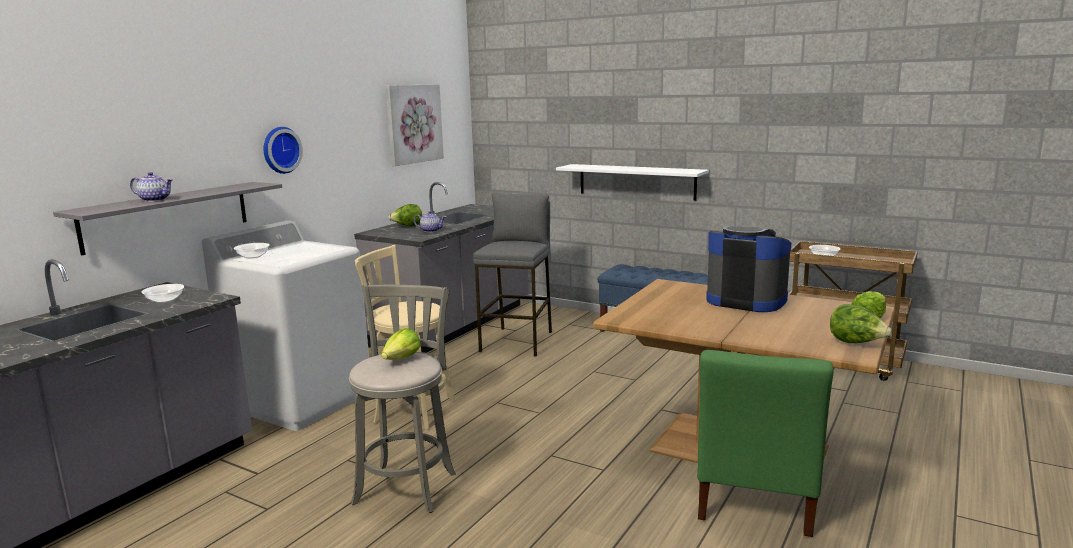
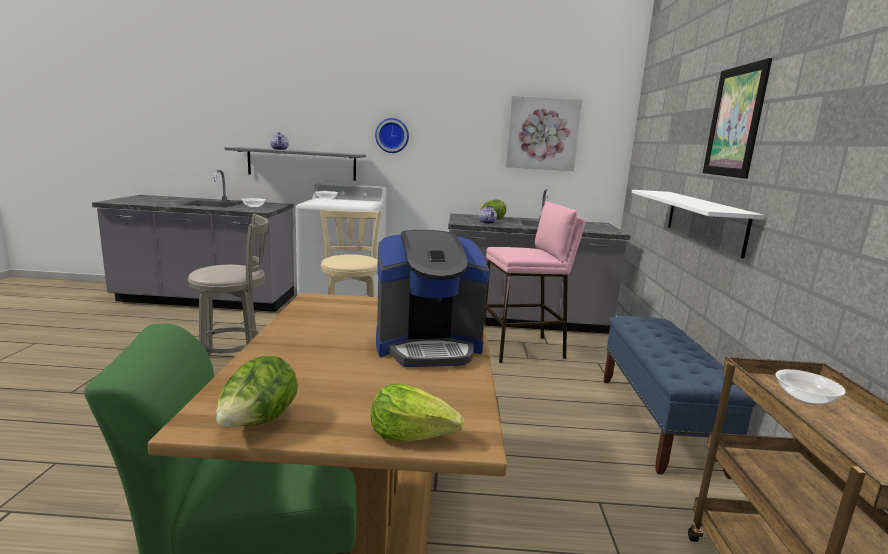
camera: 60 degrees right, 0 degrees up
lettuce [381,328,421,360] -> none
grey stool [473,193,552,357] -> pink stool [484,201,586,363]
coffee machine [706,226,791,312] -> coffee machine turned 75 degrees clockwise [376,230,489,367]
none -> picture [703,58,772,179]

